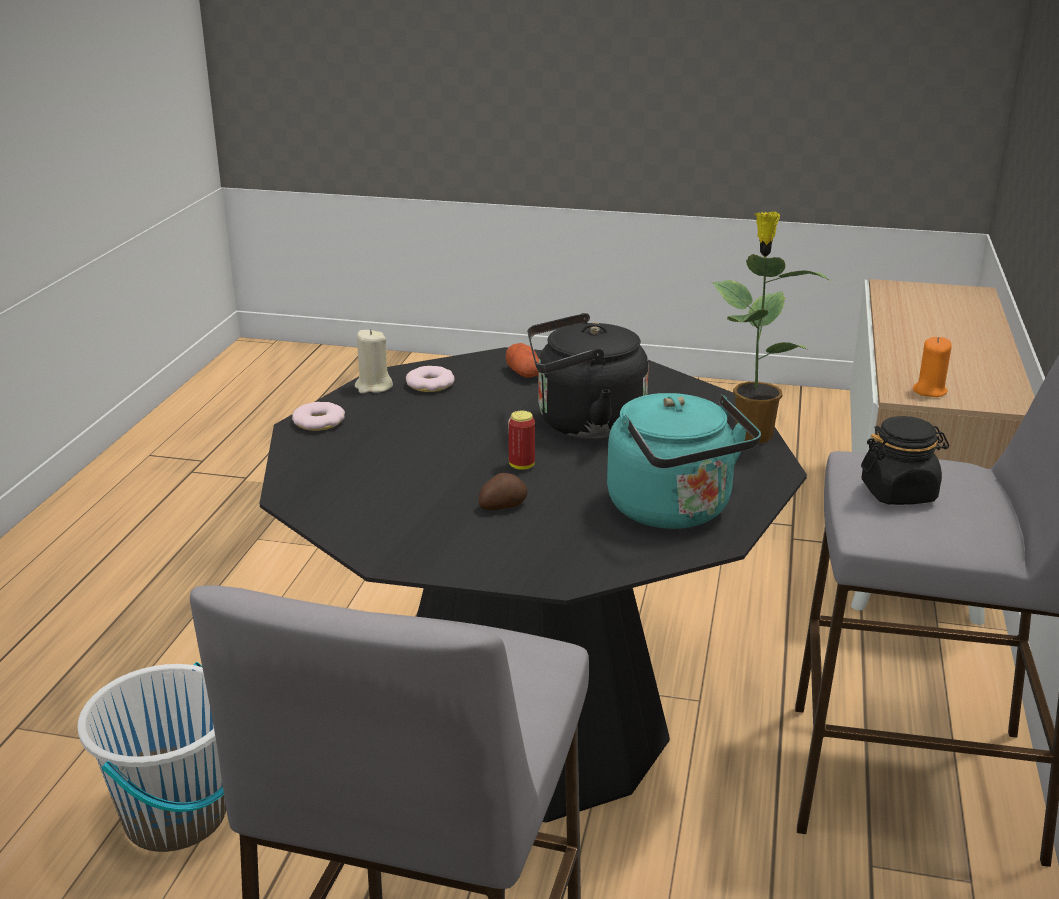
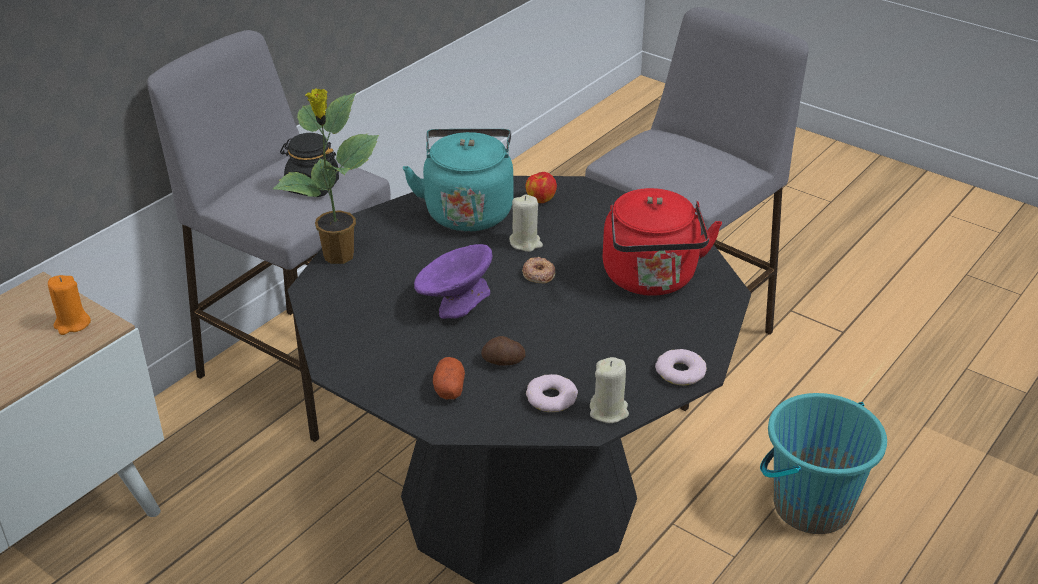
camera: 155 degrees left, 10 degrees up
white bucket [78,662,226,852] -> turquoise bucket [760,393,887,534]
potato [478,473,528,510] -> potato moved to [481,336,525,366]
can [508,410,535,470] -> donut [522,257,555,283]
black kettle [528,313,649,439] -> purple bowl [414,244,493,319]
none -> beige candle [509,195,543,252]
none -> apple [525,172,557,203]
none -> red kettle [603,188,722,296]

